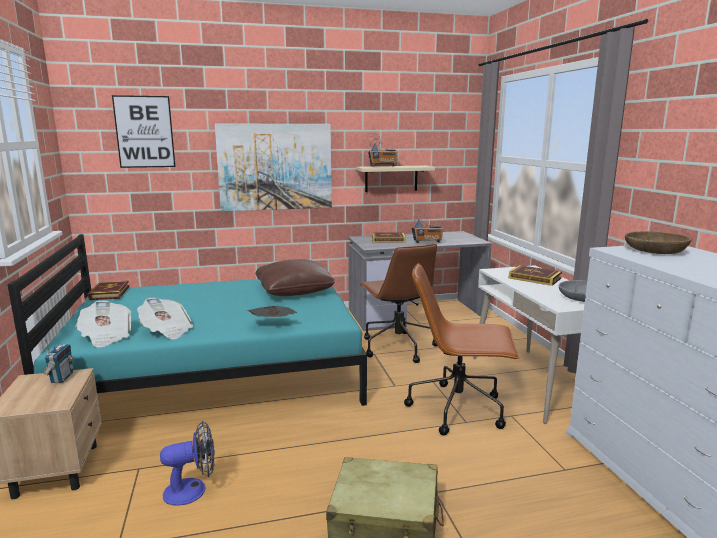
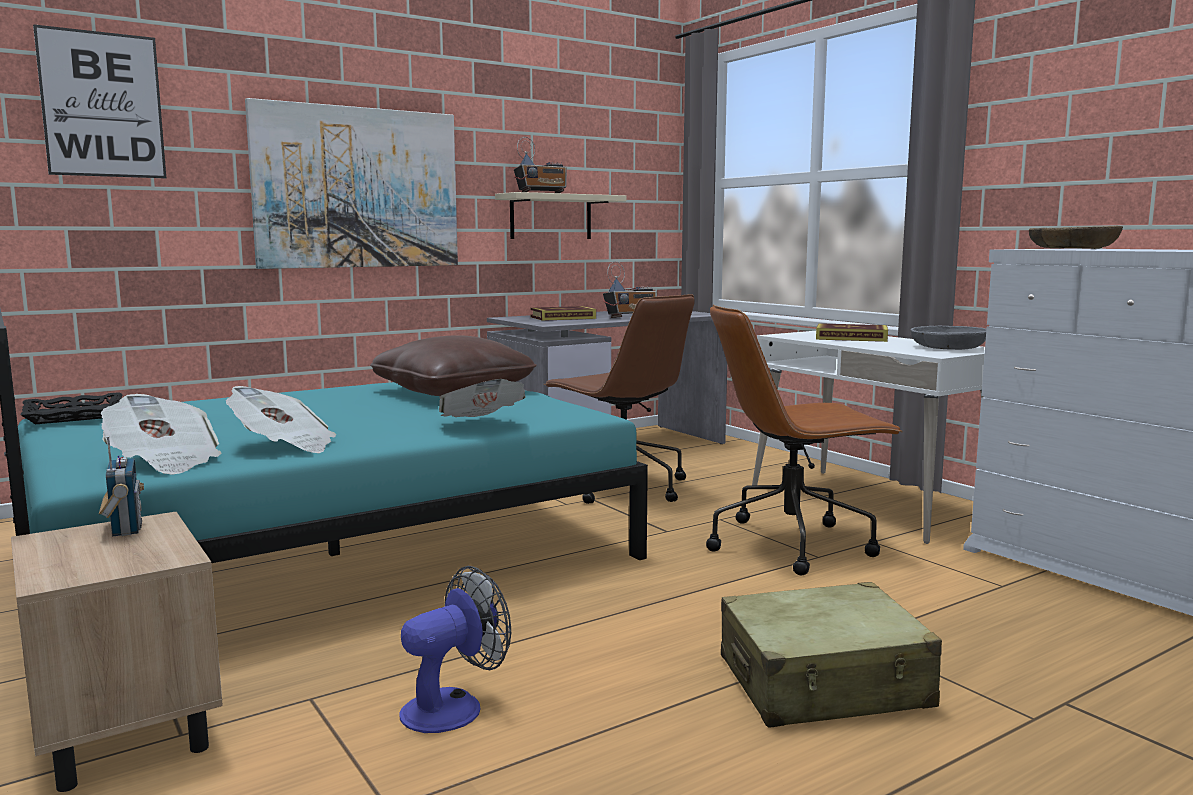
camera: 20 degrees left, 5 degrees down
book [88,281,130,300] -> black tray [21,392,122,424]

